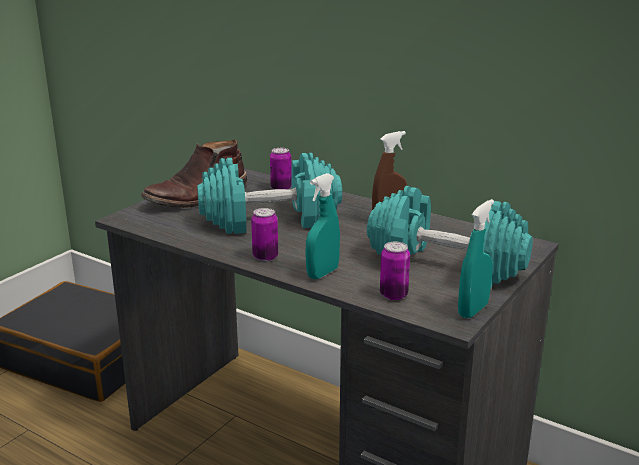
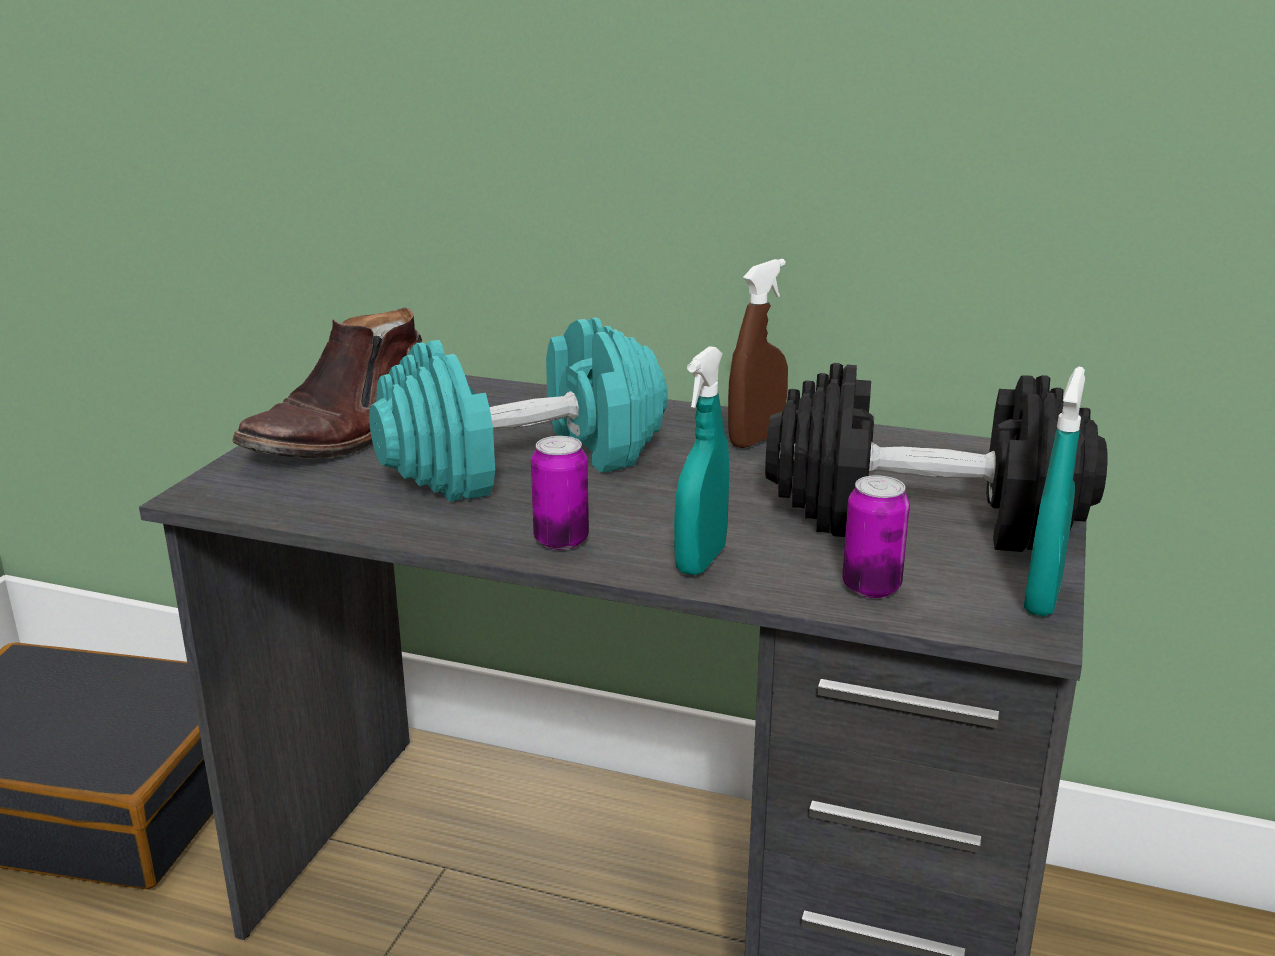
camera: 15 degrees left, 0 degrees up
can [270,148,292,189] -> none
turquoise dumbbell [367,186,533,287] -> black dumbbell [765,363,1107,552]

